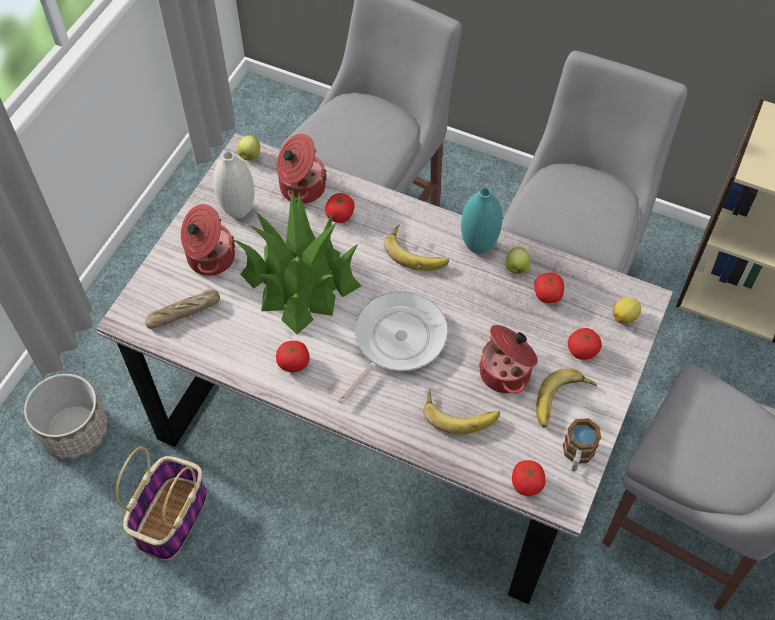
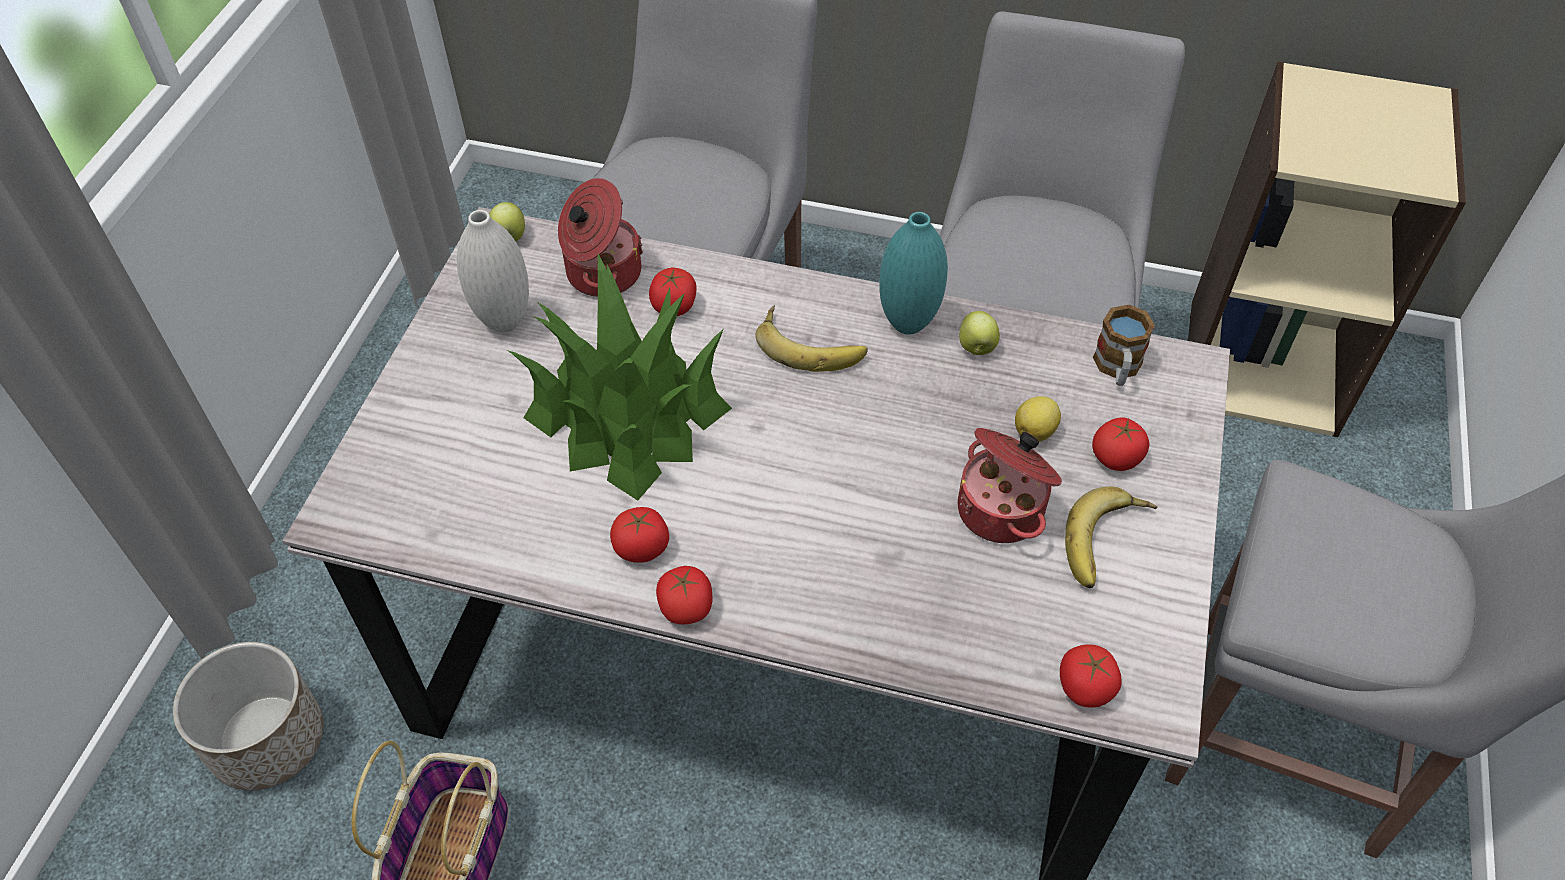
camera: 10 degrees left, 5 degrees down
bread [145,289,220,329] -> none
cooking pot [181,204,236,276] -> none
frying pan [338,291,448,404] -> none
banana [423,390,500,435] -> none
tomato [534,273,564,303] -> tomato moved to [656,566,712,625]
mug [563,418,601,472] -> mug moved to [1093,305,1155,386]
lemon [613,297,641,324] -> lemon moved to [1015,396,1061,442]

